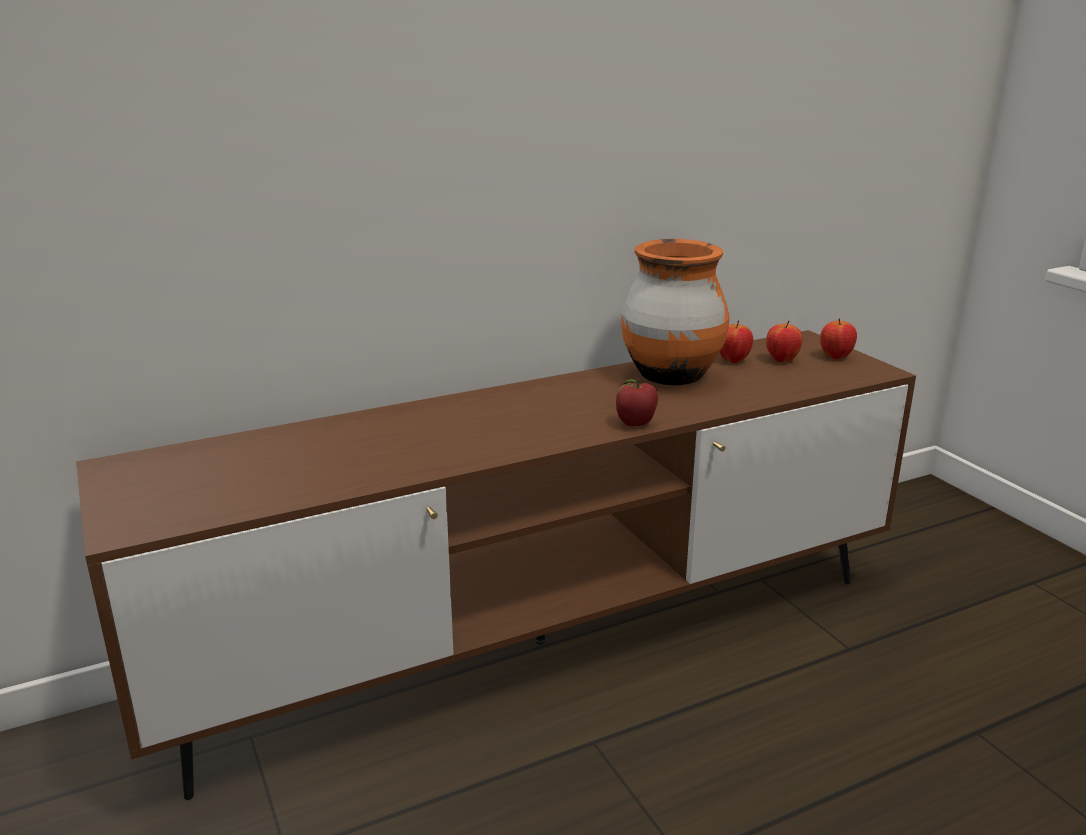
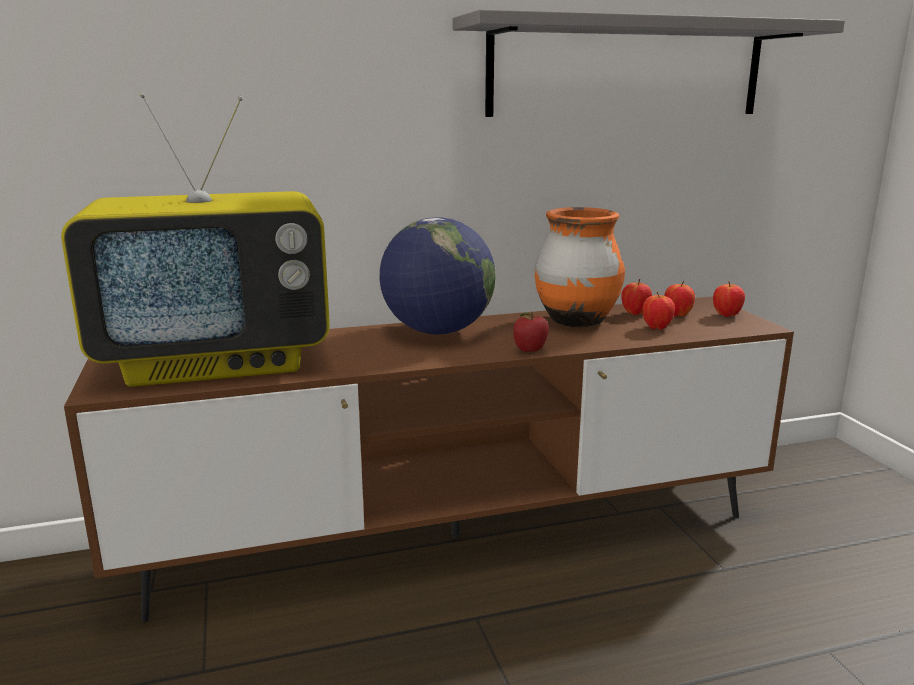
camera: 10 degrees right, 5 degrees down
none -> television [61,93,330,387]
none -> globe [380,217,496,334]
none -> grey shelf [453,9,845,117]
none -> apple [643,292,675,330]

